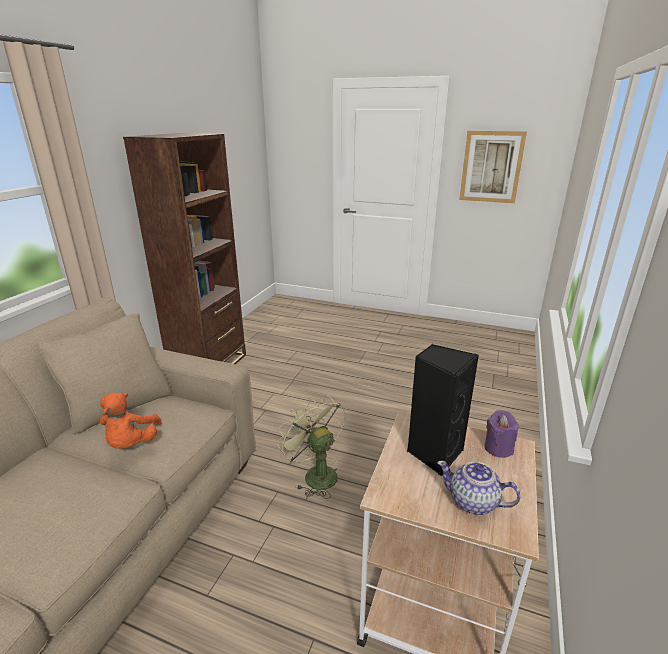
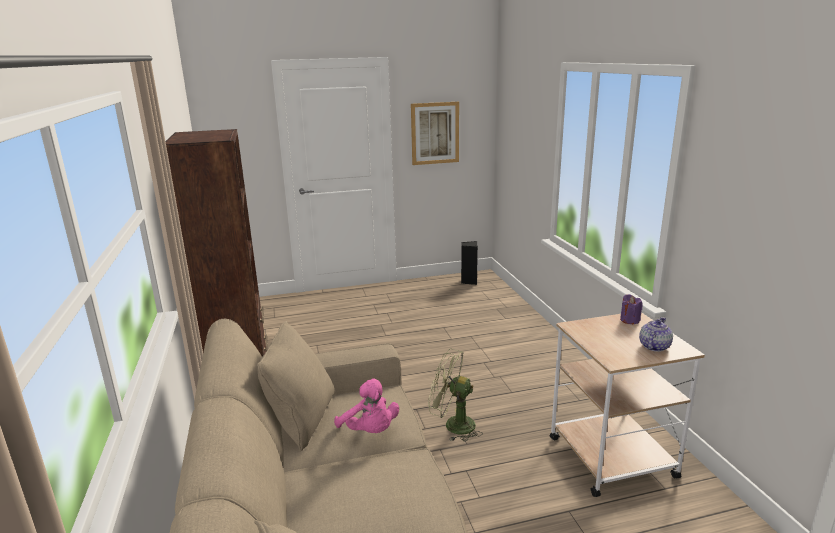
camera: 35 degrees left, 5 degrees down
orange plush toy [100,392,162,449] -> pink plush toy [334,378,399,433]
black speaker [407,344,479,476] -> black speaker moved to [461,241,478,285]
teapot [437,461,521,515] -> teapot turned 135 degrees clockwise [639,317,673,352]

